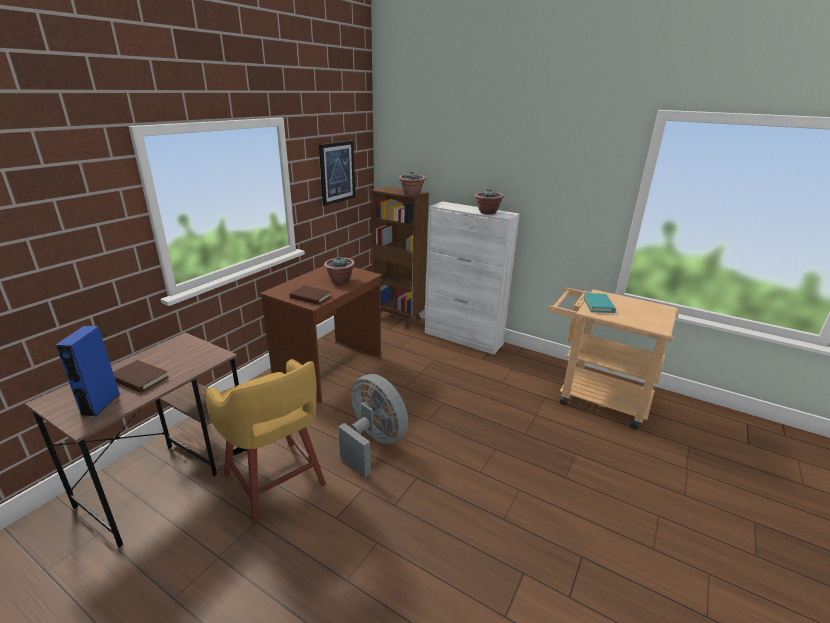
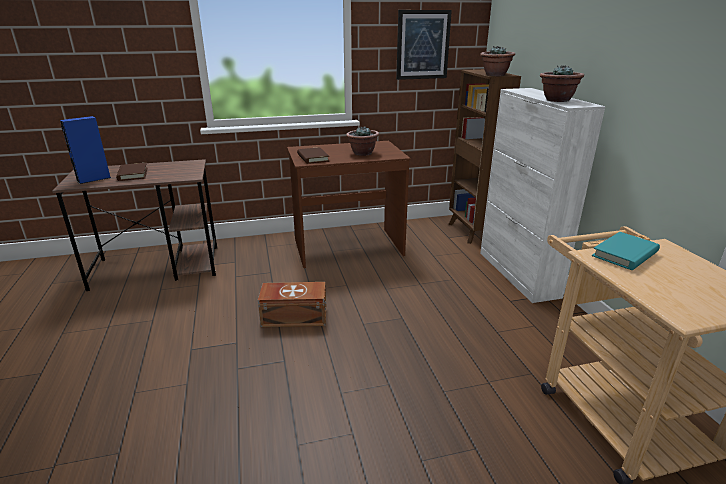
camera: 45 degrees right, 0 degrees up
yellow stool [206,359,326,524] -> none
grey fan [338,374,408,477] -> brown storage box [258,282,326,327]

